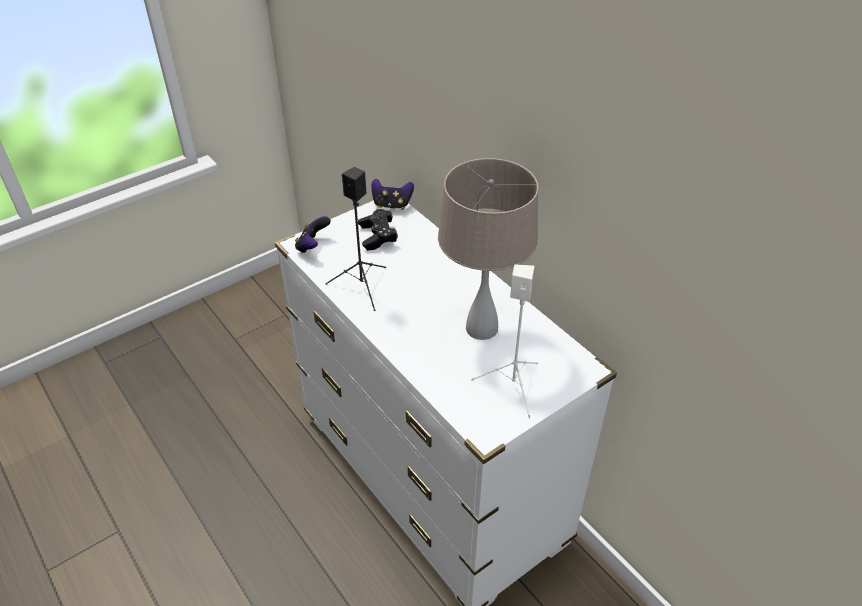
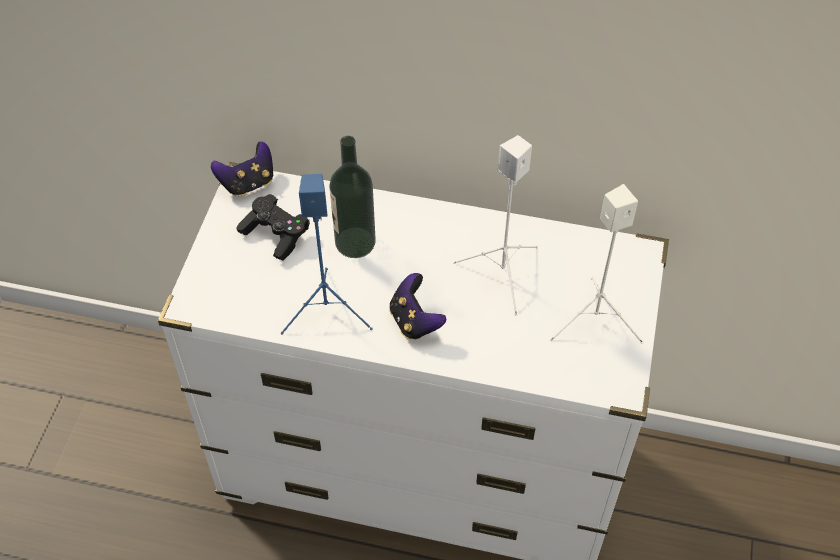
camera: 40 degrees left, 10 degrees up
game controller [295,216,331,253] -> game controller moved to [389,273,446,340]
black speaker [325,167,386,311] -> blue speaker [281,174,373,335]
beige table lamp [438,158,539,340] -> white speaker [453,135,538,315]
none -> bottle [329,136,376,258]

